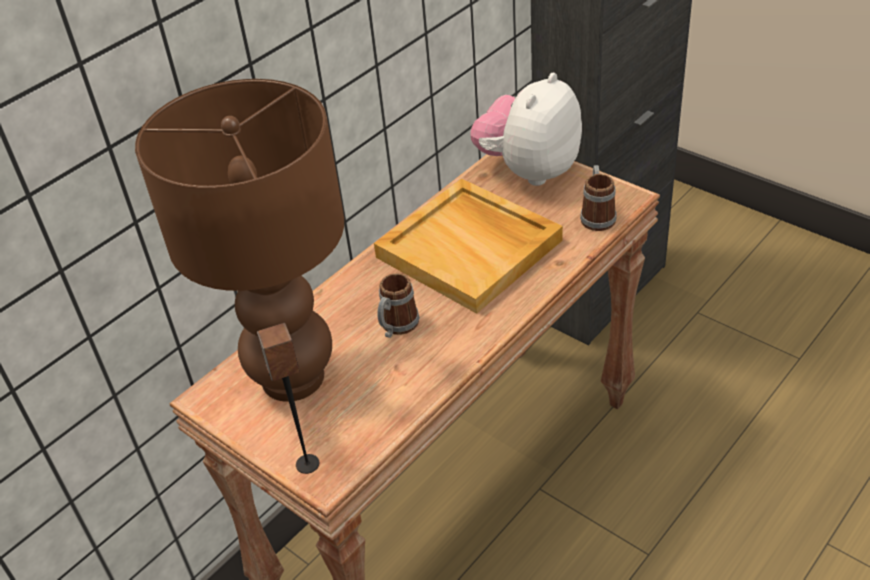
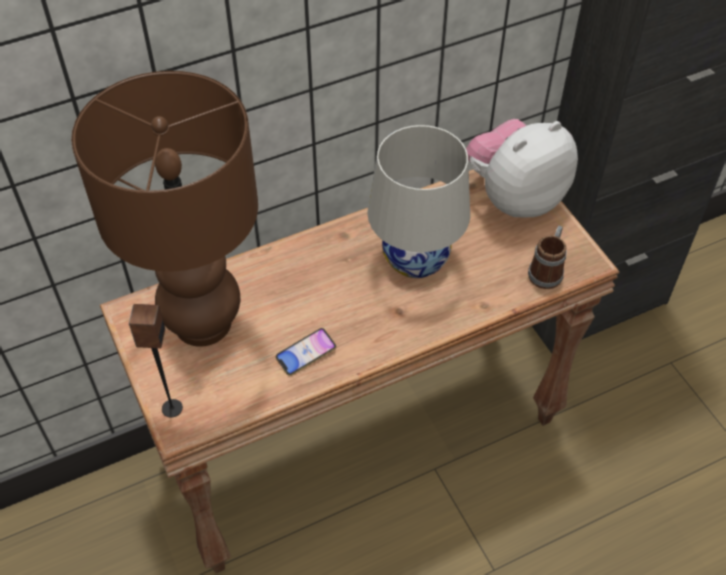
camera: 20 degrees right, 10 degrees up
beige tray [374,178,563,314] -> white table lamp [367,125,470,278]
mug [377,273,420,338] -> none
none -> phone [275,328,336,376]

